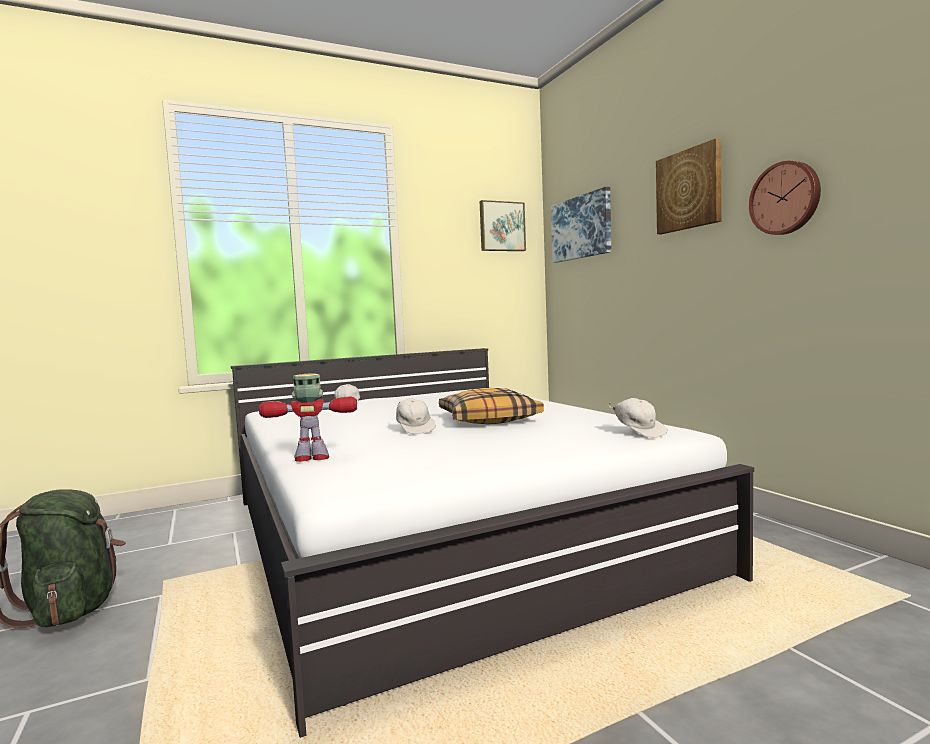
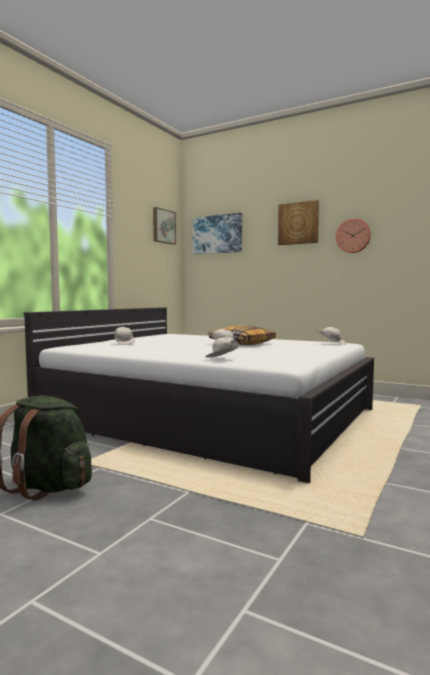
camera: 35 degrees left, 0 degrees up
toy robot [259,373,357,462] -> white cap [205,337,243,358]

